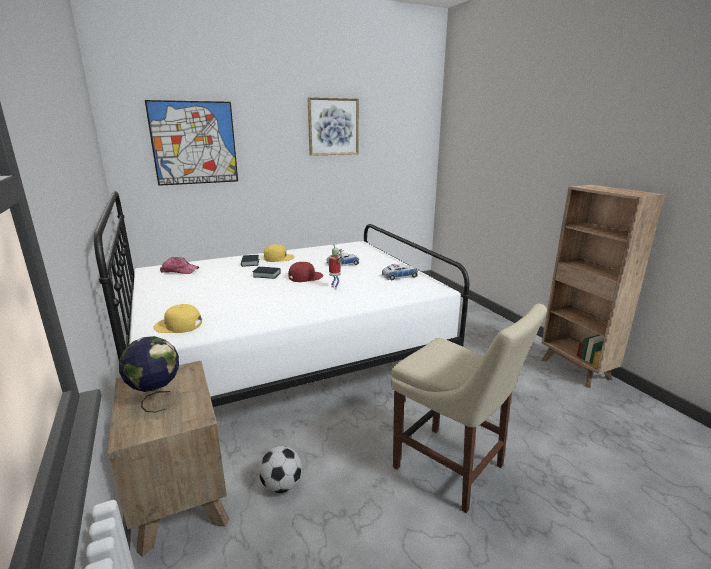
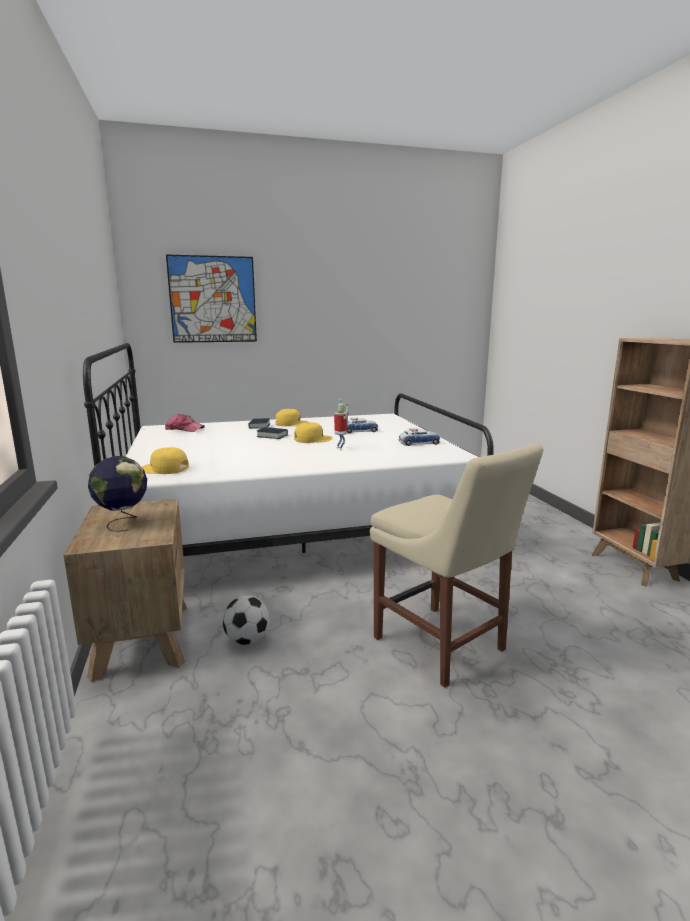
camera: 10 degrees right, 5 degrees down
red cap [289,262,323,282] -> yellow cap [294,422,333,443]
picture [307,97,359,156] -> none

